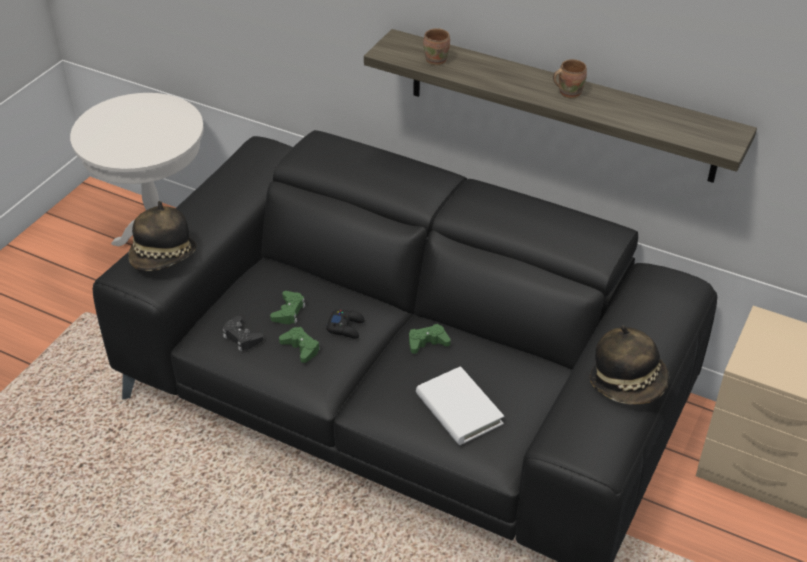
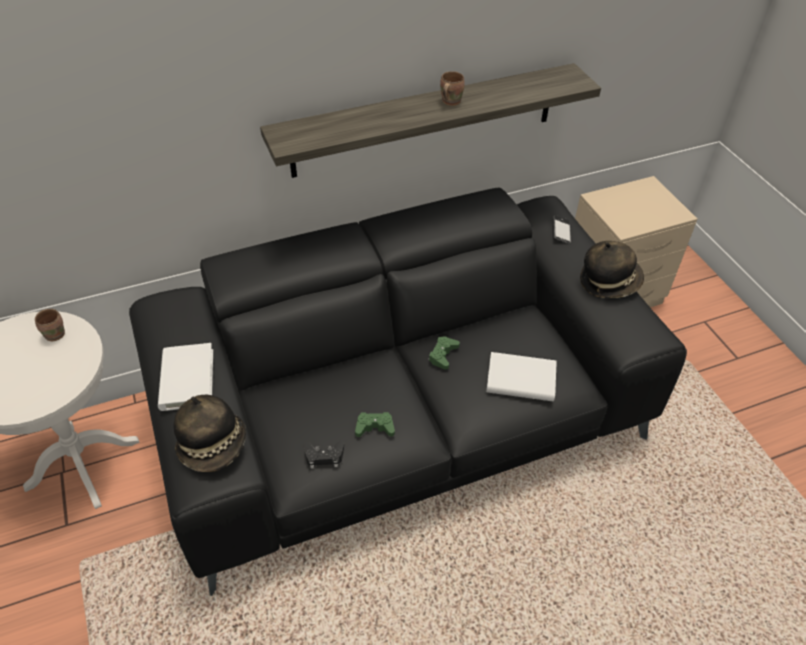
camera: 50 degrees left, 5 degrees up
green game controller [270,291,306,324] -> none
black game controller [326,310,364,339] -> none
brown mug [423,28,450,65] -> brown mug moved to [35,309,65,341]
none -> white book [158,343,213,411]
none -> phone [554,215,571,244]

